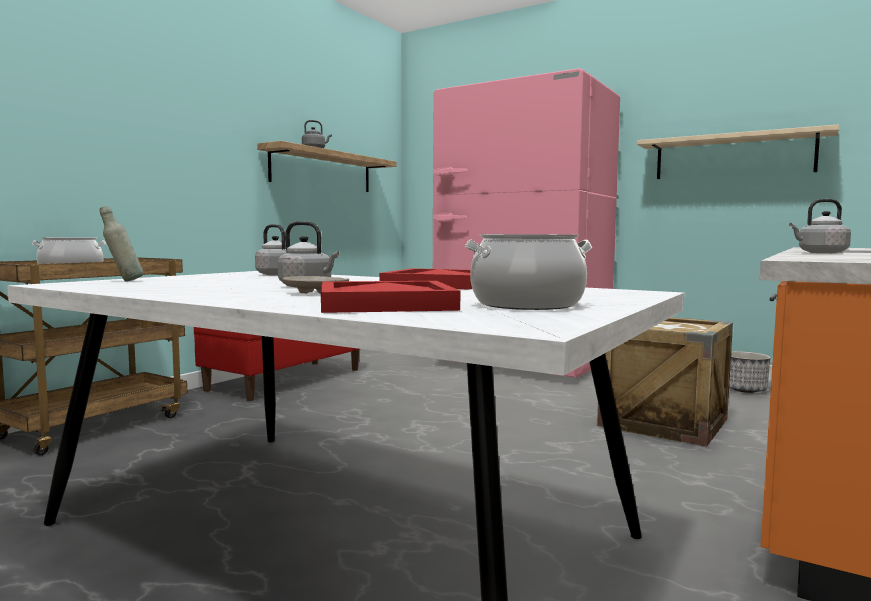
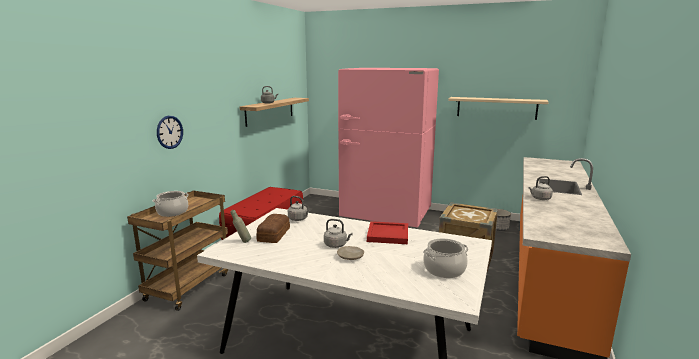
camera: 10 degrees left, 10 degrees up
red tray [321,281,460,313] -> none
none -> wall clock [157,116,183,149]
none -> bread [256,214,290,243]

